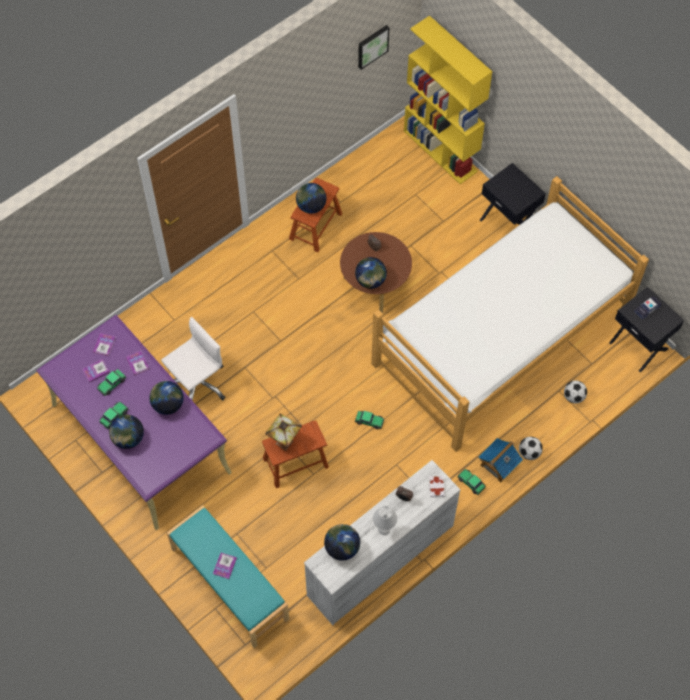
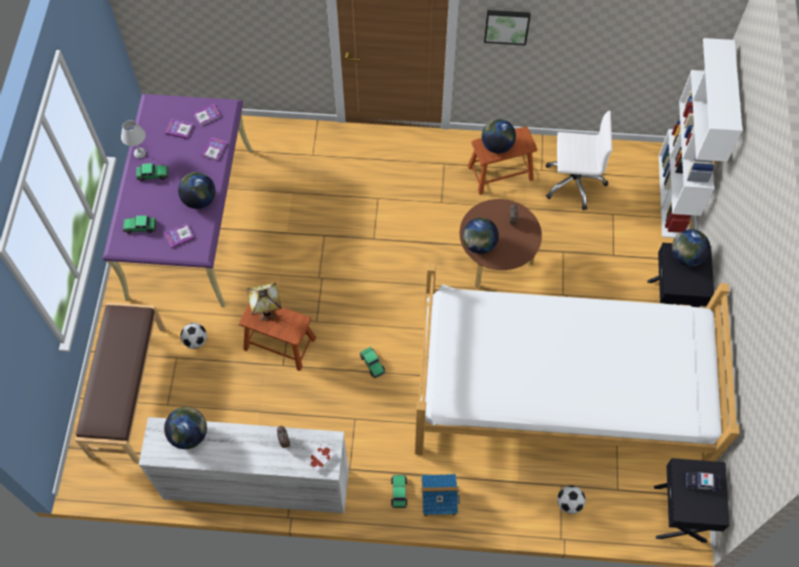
camera: 45 degrees right, 0 degrees up
toy car [97,369,126,396] -> toy car moved to [123,215,156,233]
globe [109,415,144,449] -> globe moved to [672,229,710,267]
white office chair [161,317,225,400] -> white office chair moved to [546,111,612,210]
turquoise bench [167,505,290,648] -> brown bench [75,302,166,462]
book [213,553,237,579] -> book moved to [165,224,195,248]
picture [358,25,389,70] -> picture moved to [484,10,530,45]
white table lamp [373,506,397,535] -> white table lamp moved to [121,120,146,159]
yellow bookcase [404,15,492,184] -> white bookcase [659,38,743,238]
football [519,437,543,460] -> football moved to [181,323,207,349]

